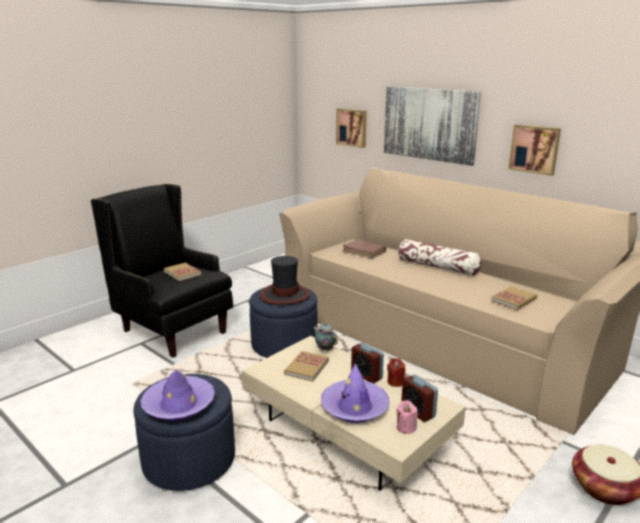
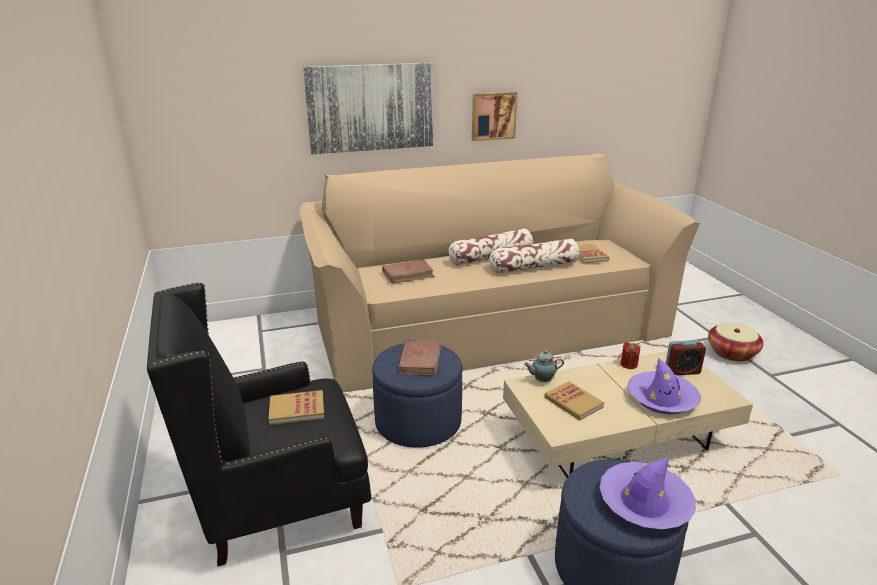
camera: 60 degrees left, 5 degrees up
hat [260,256,310,305] -> brown book [398,340,441,376]
picture [336,108,367,148] -> none
alarm clock [351,343,384,383] -> none
pink candle [396,400,418,434] -> none
none -> pillow [489,239,579,274]

